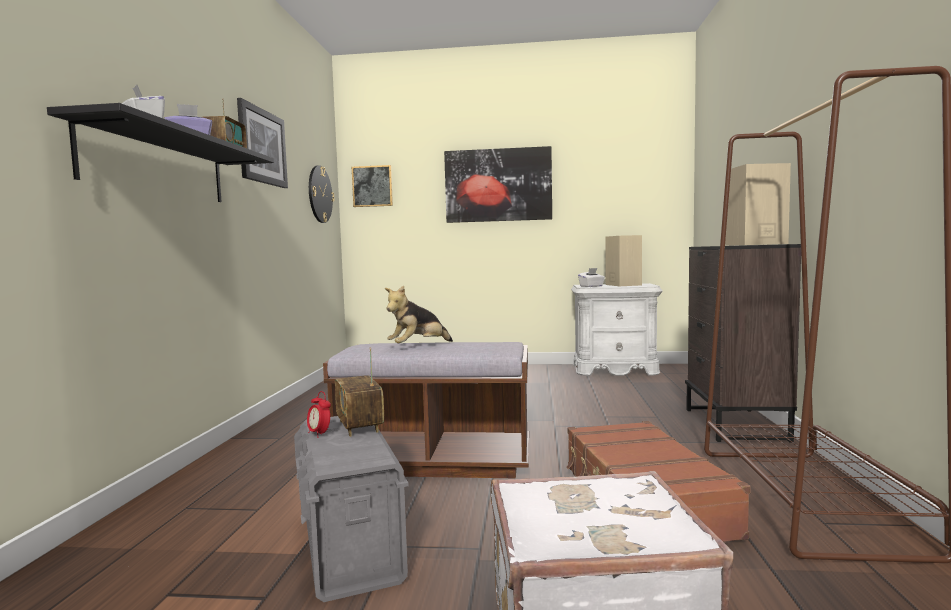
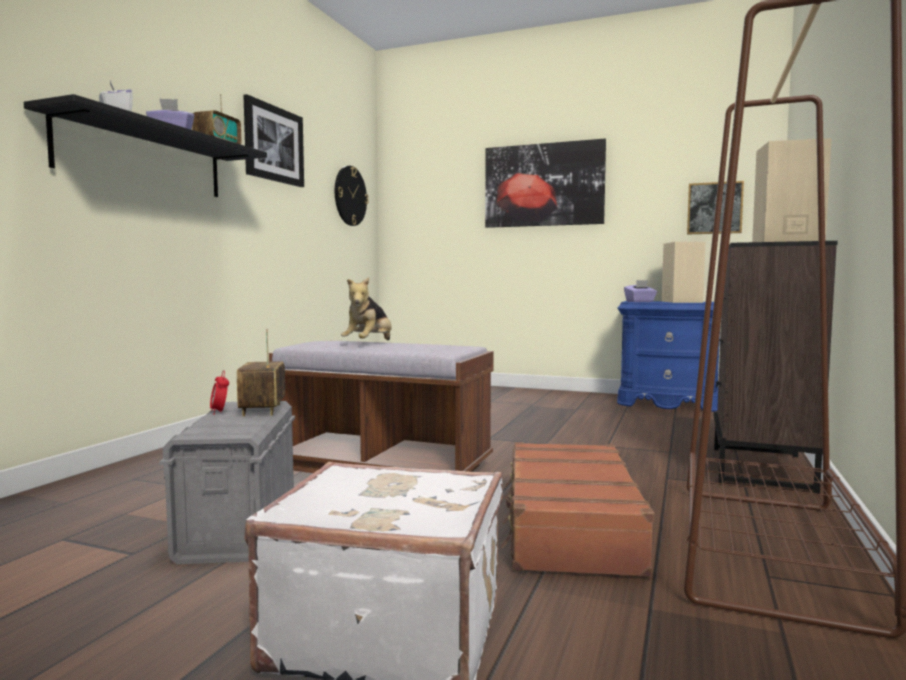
camera: 15 degrees right, 0 degrees up
picture [352,165,393,207] -> picture moved to [687,181,744,234]
plush toy [385,286,453,343] -> plush toy turned 45 degrees counterclockwise [341,277,392,340]
white nightstand [571,283,663,376] -> blue nightstand [617,301,720,412]
white tissue box [578,268,605,287] -> purple tissue box [624,280,657,302]

